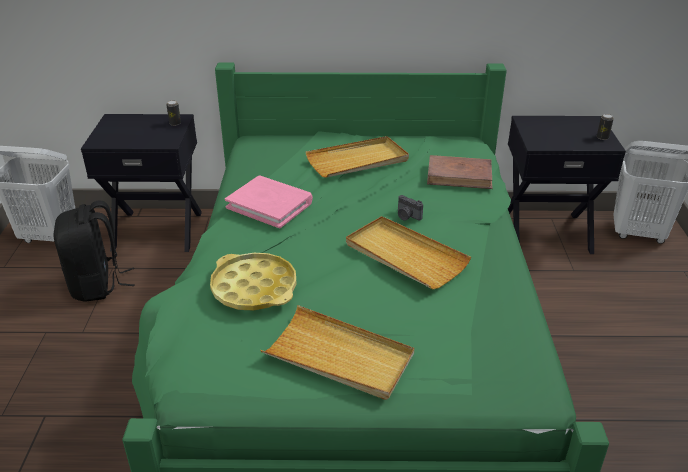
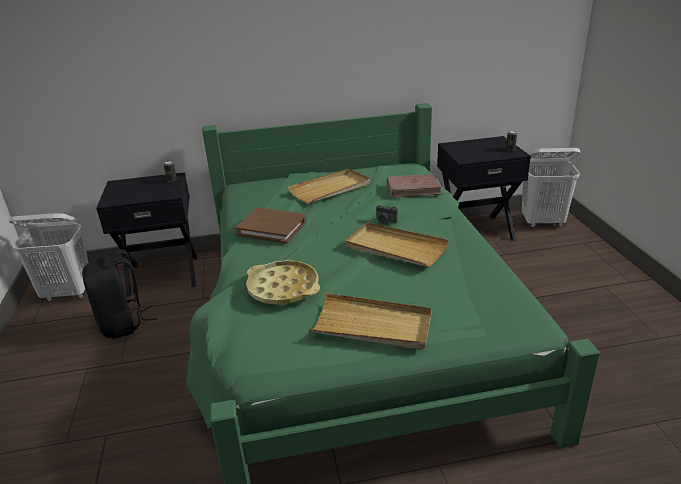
camera: 10 degrees left, 5 degrees down
pink book [225,176,313,228] -> brown book [235,207,306,243]

